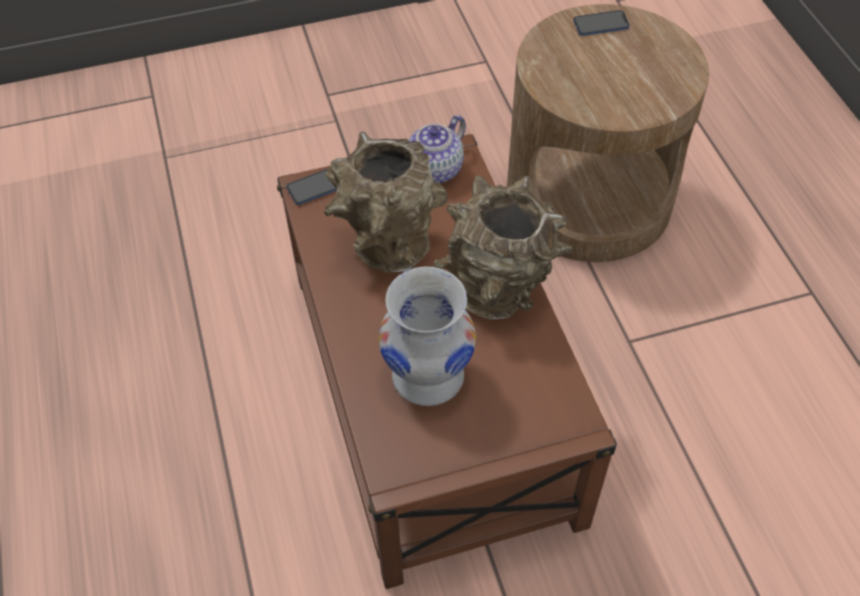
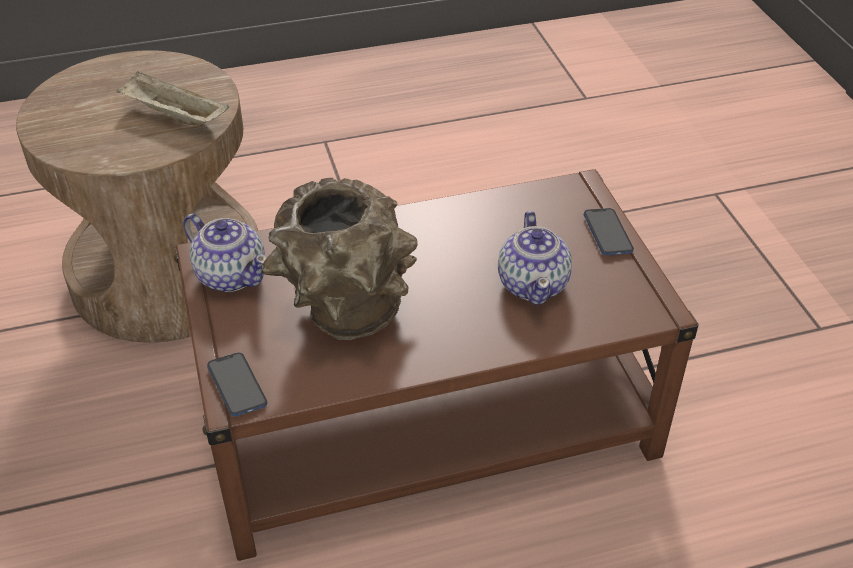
camera: 90 degrees left, 10 degrees down
white vase [378,267,476,406] -> teapot [498,211,572,305]
brown vase [433,176,573,319] -> none
phone [573,10,630,36] -> phone moved to [584,208,634,255]
none -> beige tray [116,71,229,126]

